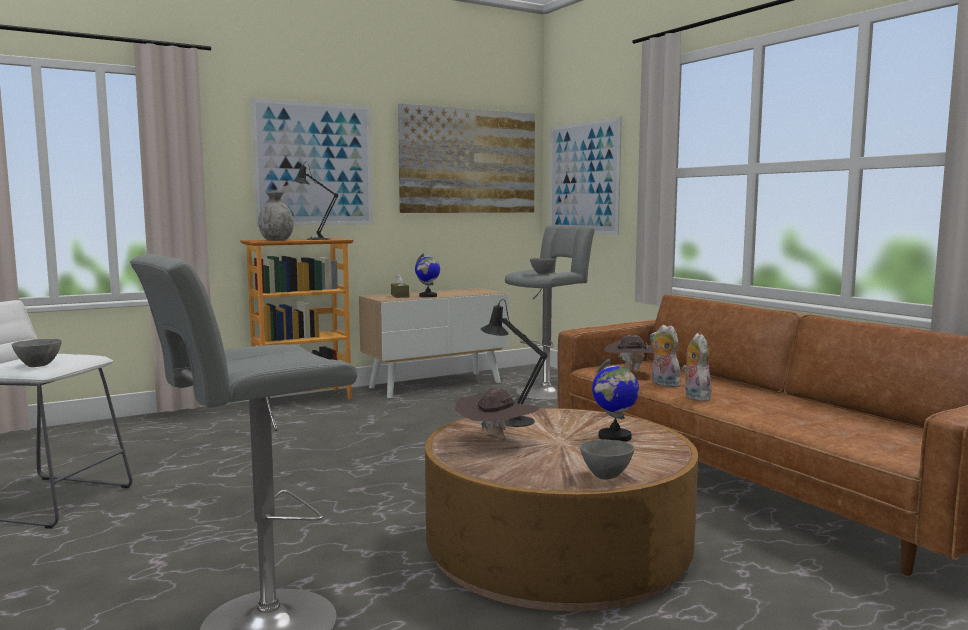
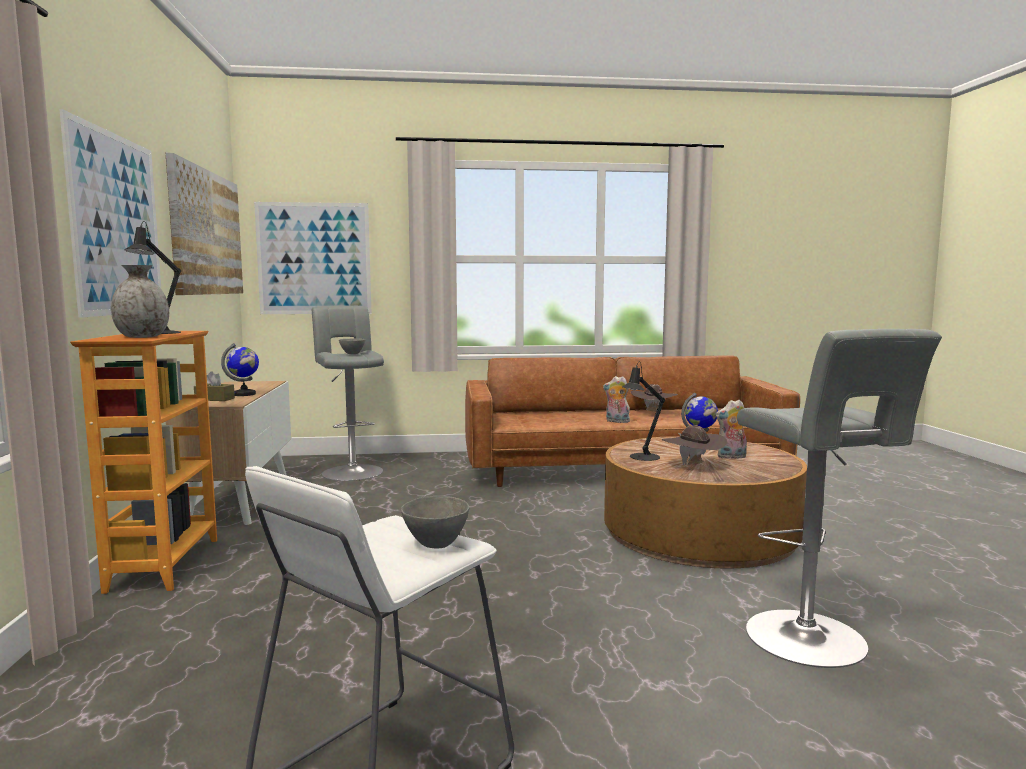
camera: 65 degrees left, 0 degrees up
grey bowl [580,439,634,480] -> none
brown hat [604,335,653,372] -> brown hat moved to [631,384,678,412]
plush toy [650,325,681,387] -> plush toy moved to [716,400,747,459]

